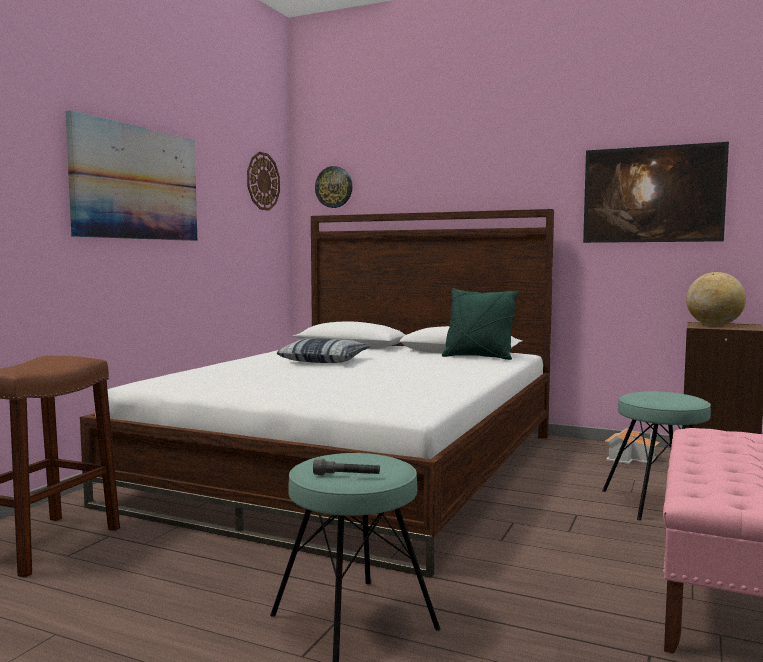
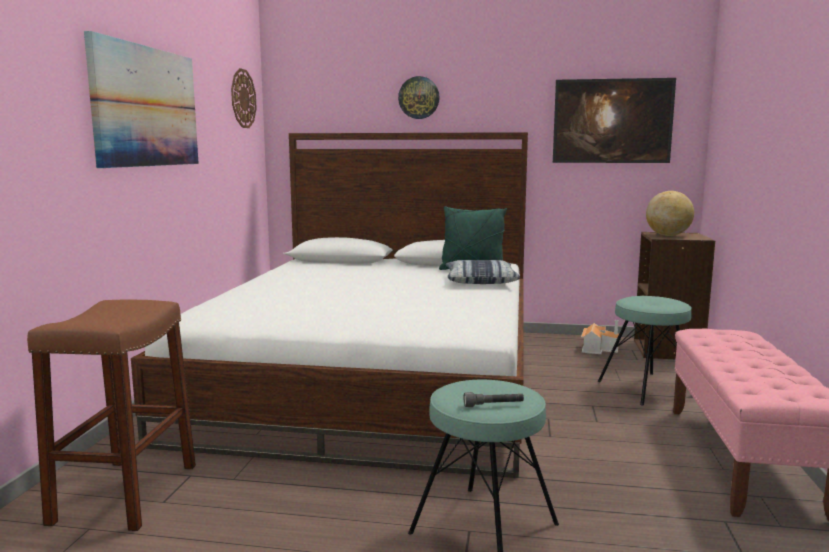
camera: 15 degrees left, 5 degrees up
pillow [277,339,370,363] -> pillow moved to [446,260,520,284]
wall clock [315,166,353,208] -> wall clock moved to [398,76,440,119]

